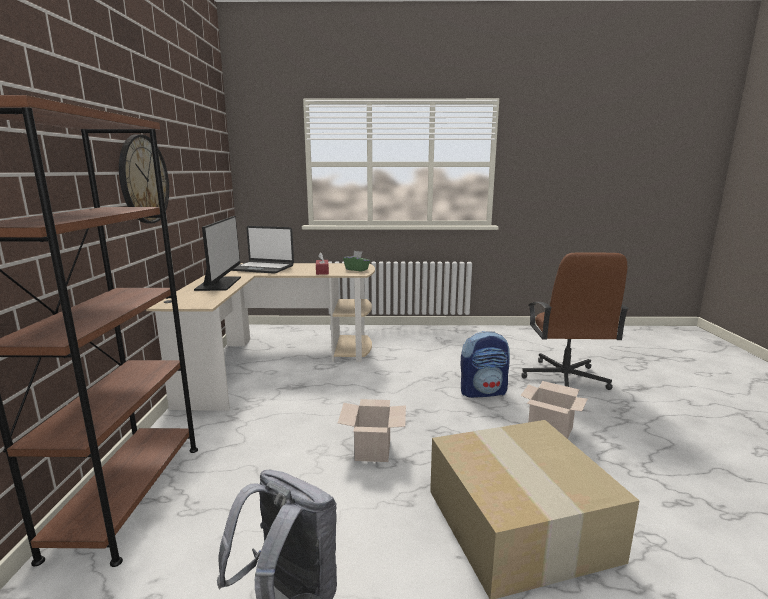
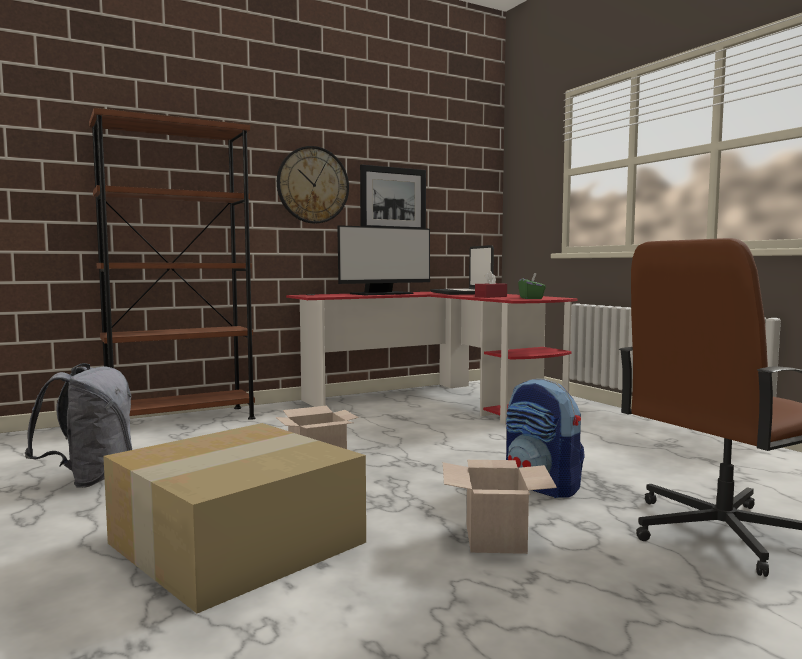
camera: 60 degrees right, 10 degrees down
beige desk [146,263,375,411] -> red desk [286,292,577,425]
none -> picture [360,164,426,229]

